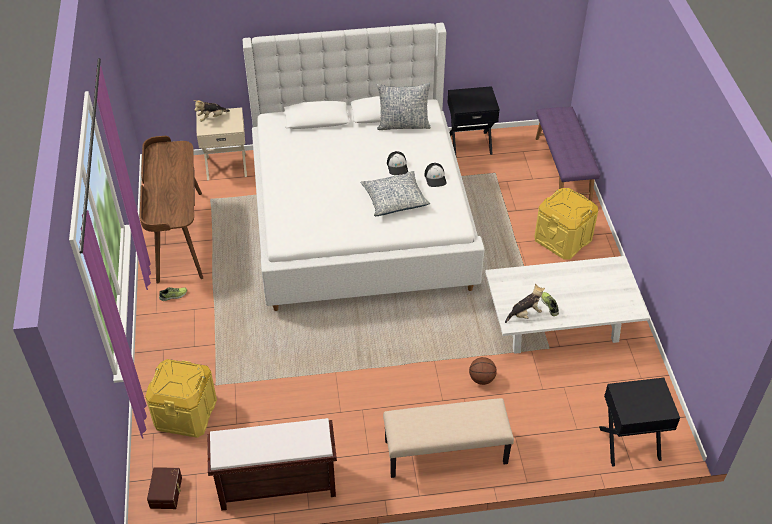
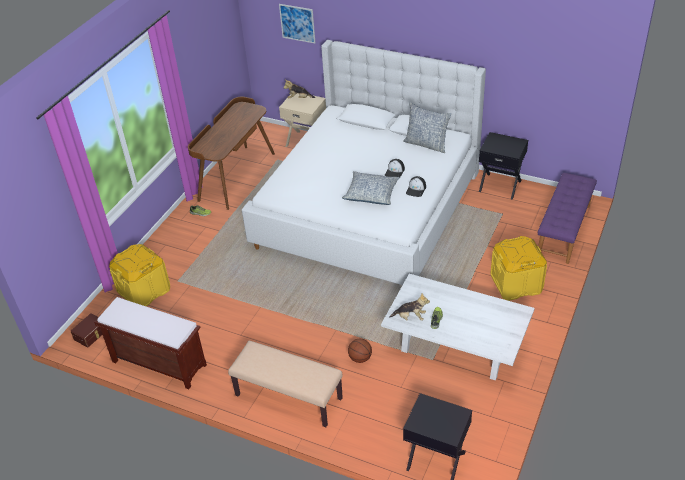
camera: 35 degrees right, 5 degrees down
none -> picture [279,4,315,43]

